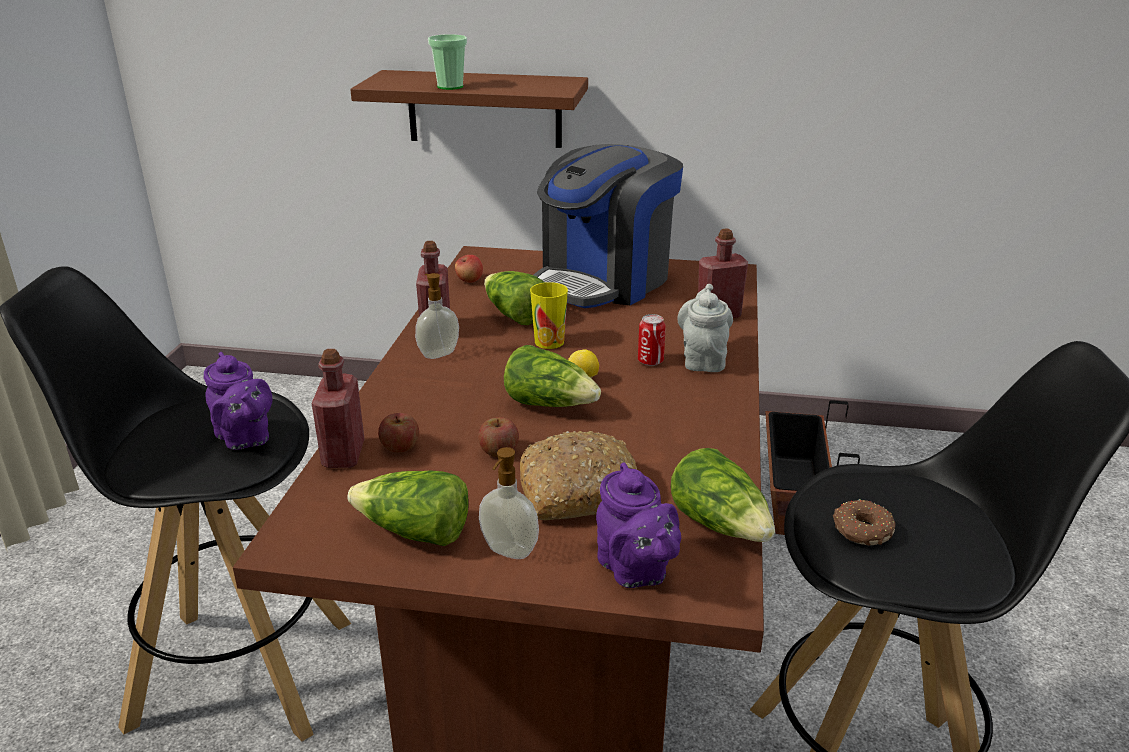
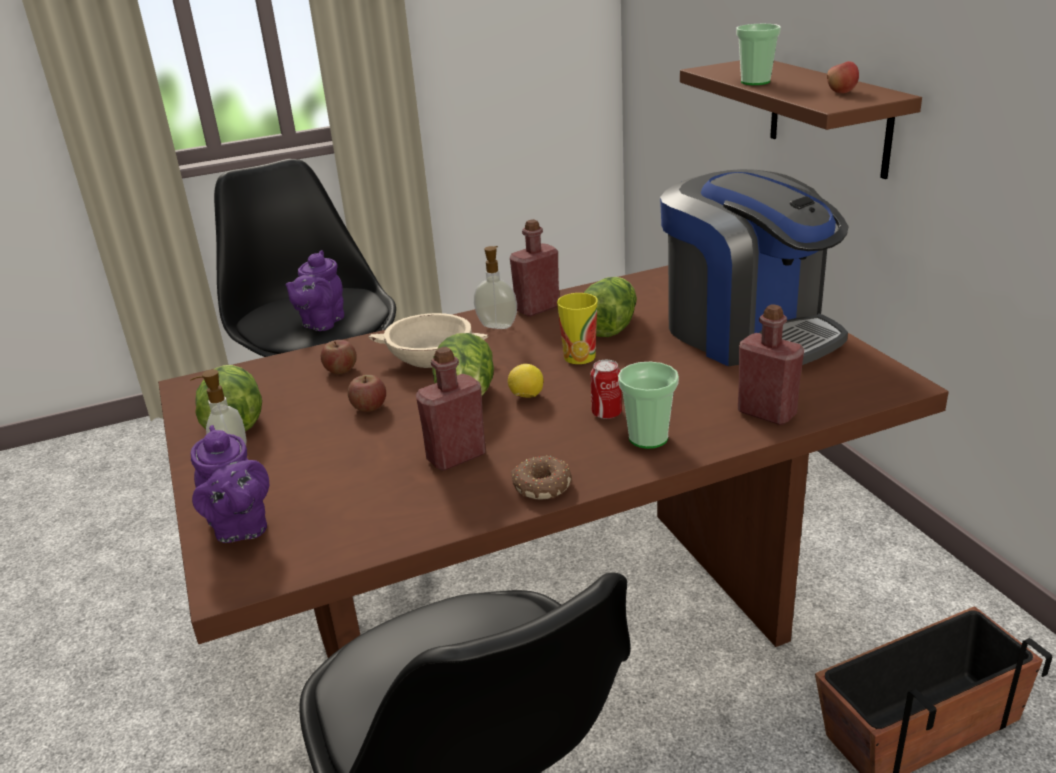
camera: 60 degrees right, 0 degrees up
red bottle [312,349,364,468] -> red bottle moved to [416,347,486,471]
apple [455,255,483,283] -> apple moved to [827,61,859,93]
bread [520,431,637,520] -> none
coffee machine [534,144,683,308] -> coffee machine turned 135 degrees counterclockwise [660,169,849,366]
purple teapot [596,463,681,588] -> purple teapot turned 60 degrees counterclockwise [191,425,269,543]
lettuce [671,448,775,542] -> none
grey teapot [677,284,733,372] -> cup [618,362,679,449]
donut [833,499,895,546] -> donut moved to [511,455,572,500]
none -> beige bowl [368,313,488,368]

